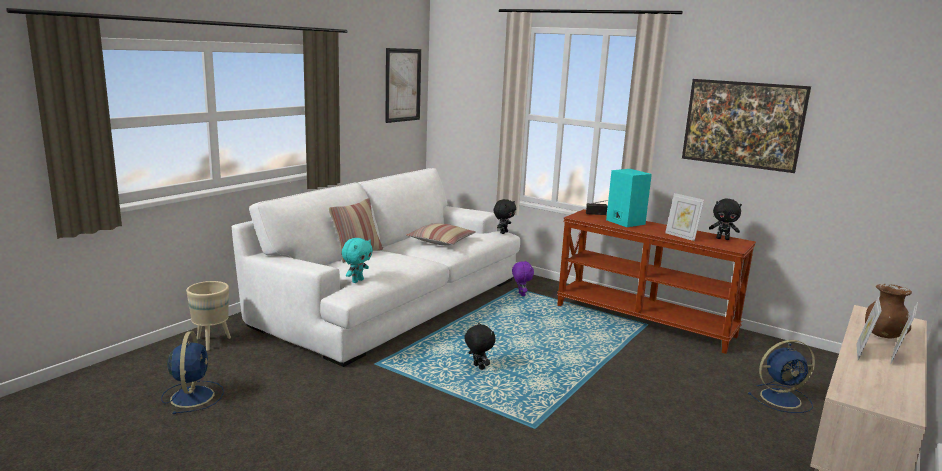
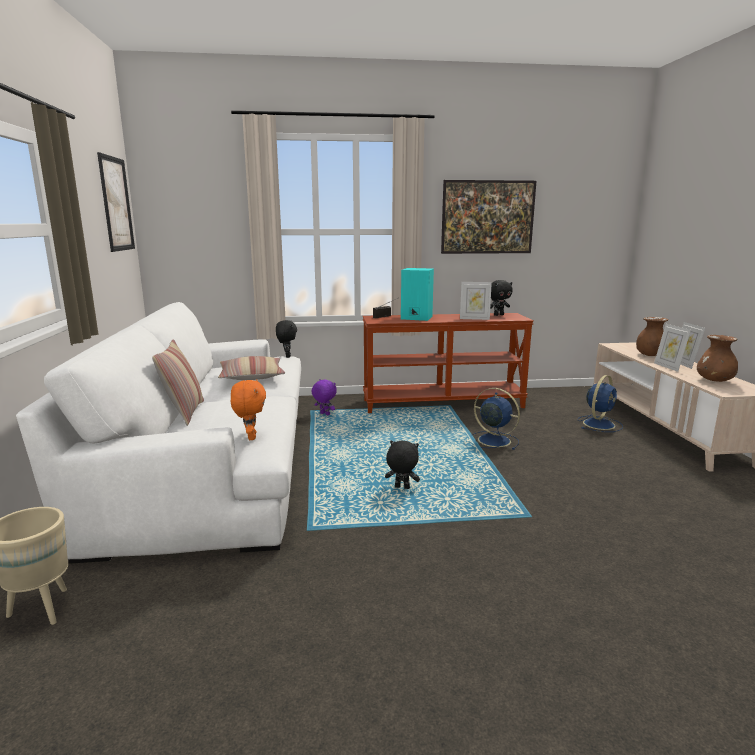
camera: 40 degrees left, 0 degrees up
blue fan [161,331,224,414] -> blue fan moved to [472,388,520,450]
turquoise plush toy [342,238,373,283] -> orange plush toy [231,379,266,440]
none -> brown vase [697,335,738,382]

